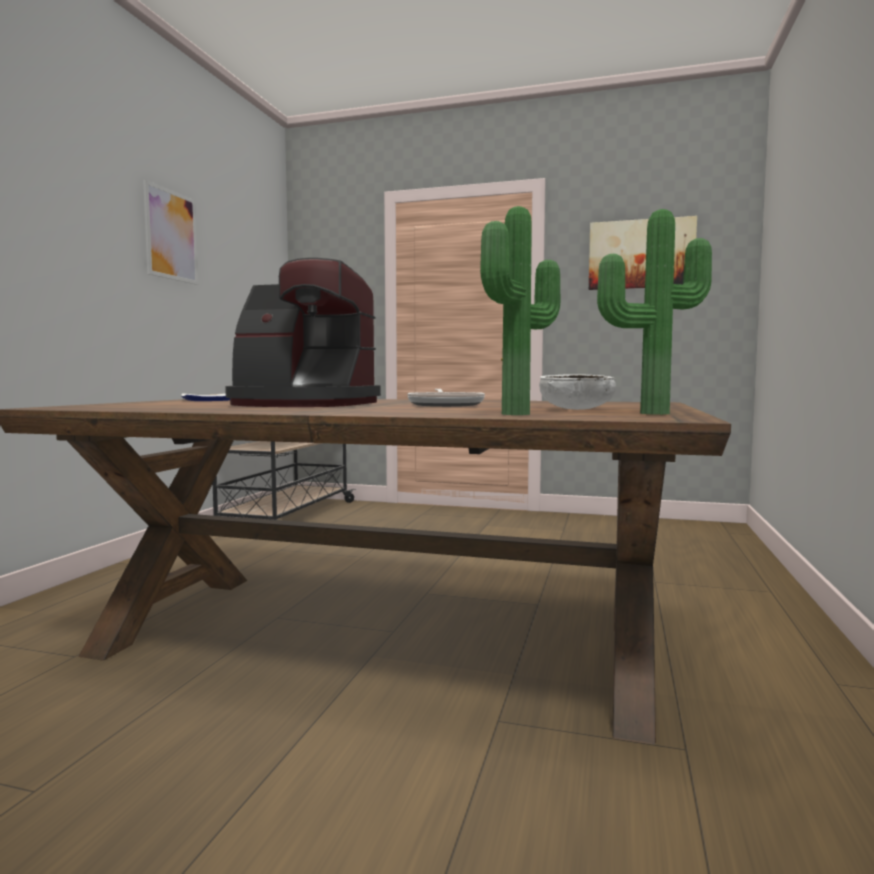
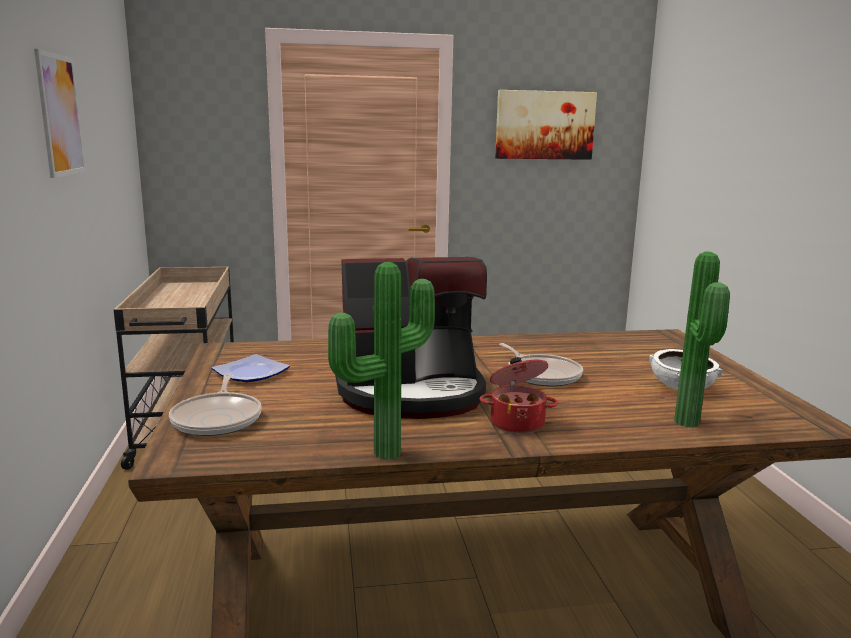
camera: 25 degrees left, 10 degrees up
potted plant [597,209,712,415] -> potted plant moved to [328,262,435,460]
none -> frying pan [169,375,262,436]
none -> cooking pot [480,357,558,434]

